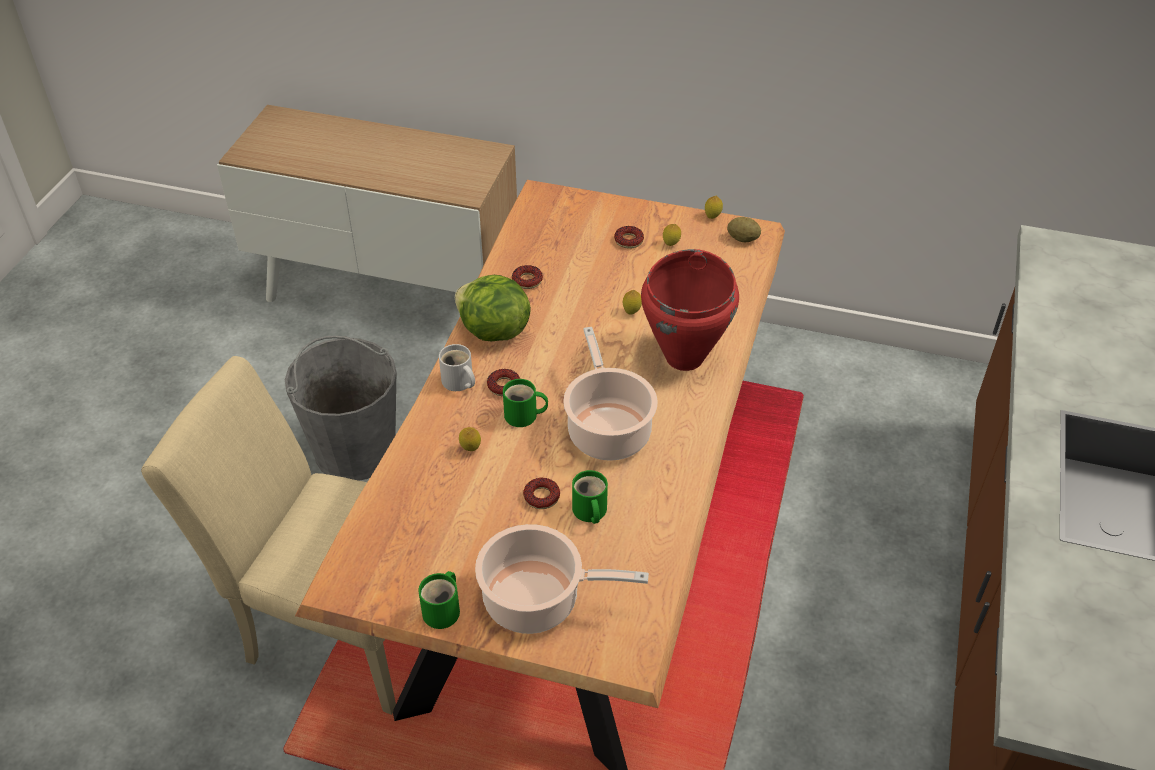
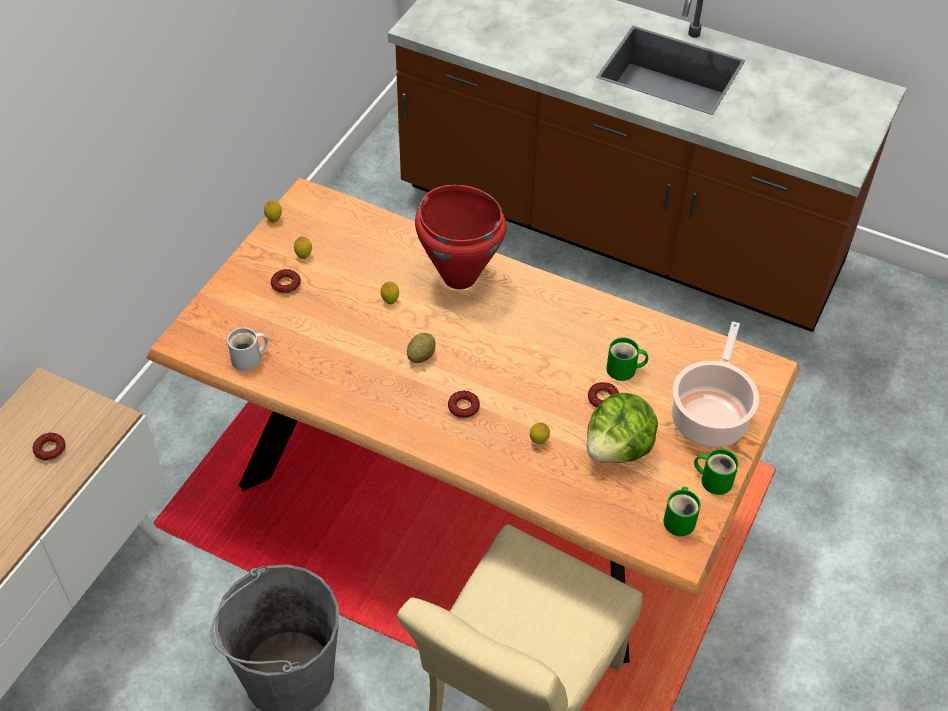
camera: 80 degrees left, 5 degrees up
white mug [439,344,475,391] -> white mug moved to [227,328,268,371]
lettuce [455,275,531,341] -> lettuce moved to [587,393,658,463]
green mug [503,379,548,427] -> green mug moved to [663,487,701,536]
donut [512,265,543,289] -> donut moved to [33,433,66,461]
cooking pot [563,327,658,461] -> none
potato [727,217,761,242] -> potato moved to [407,333,436,363]

